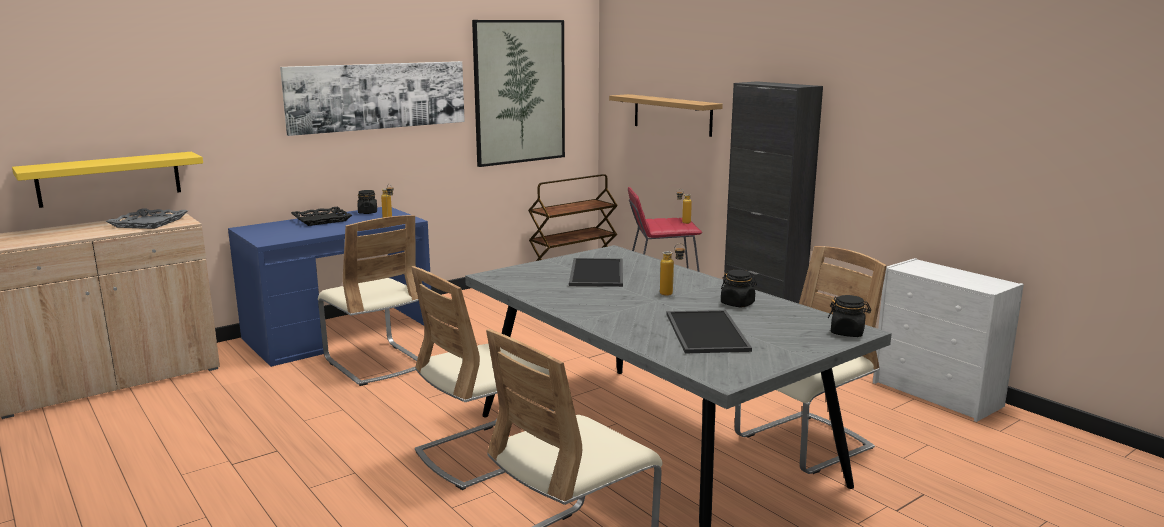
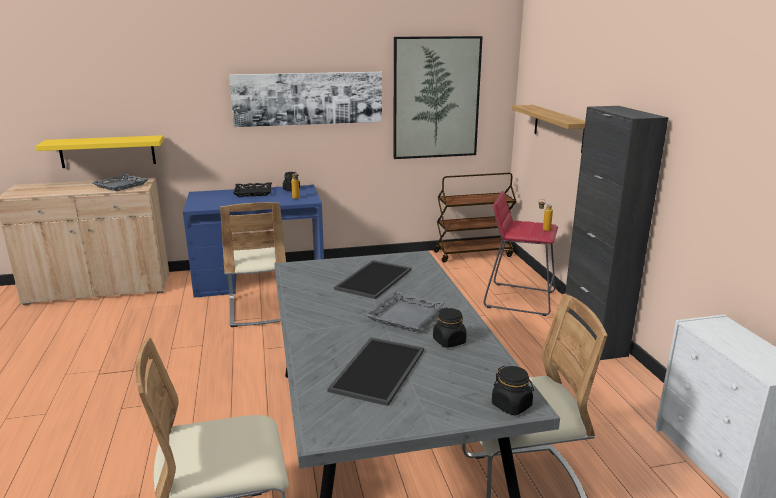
camera: 25 degrees right, 5 degrees up
beige chair [411,266,553,490] -> none
bottle [660,243,686,296] -> grey tray [365,291,446,332]

